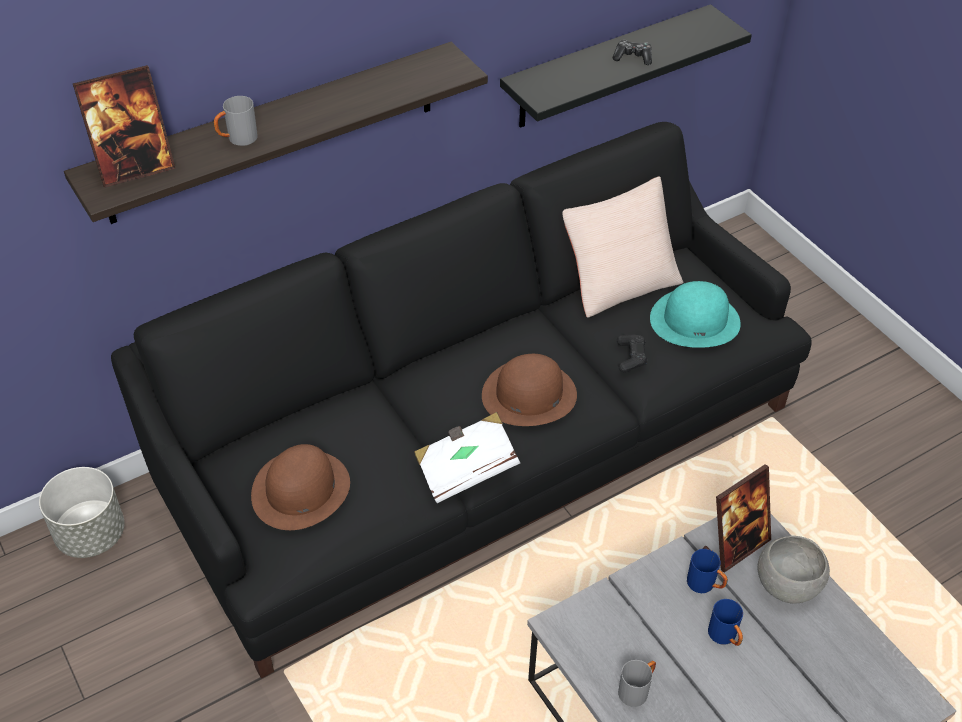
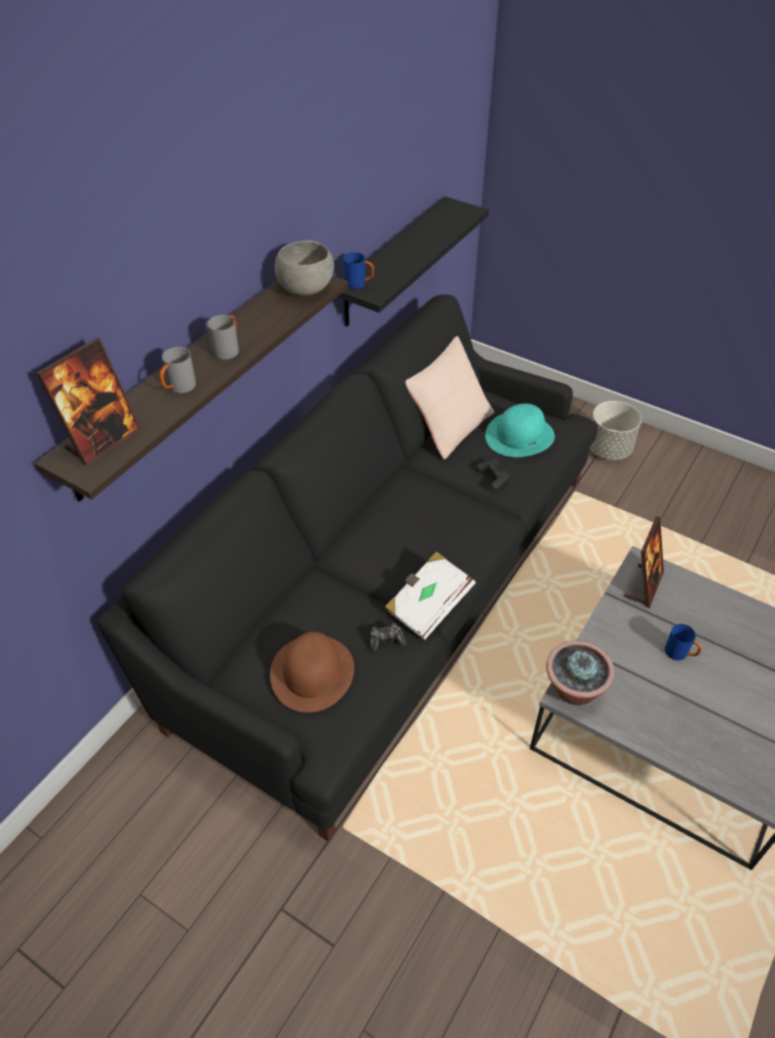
camera: 25 degrees left, 0 degrees up
grey planter [39,467,125,558] -> grey planter moved to [589,401,642,460]
brown hat [482,354,577,426] -> none
game controller [613,40,652,65] -> game controller moved to [370,623,406,652]
grey mug [618,660,656,707] -> grey mug moved to [207,315,239,360]
blue mug [687,549,728,593] -> blue mug moved to [343,252,374,289]
grey bowl [758,536,830,604] -> grey bowl moved to [275,240,334,296]
none -> potted plant [546,641,615,705]

